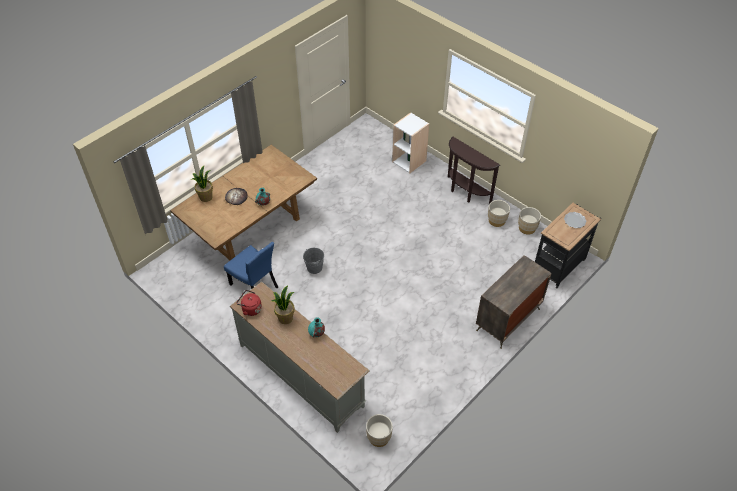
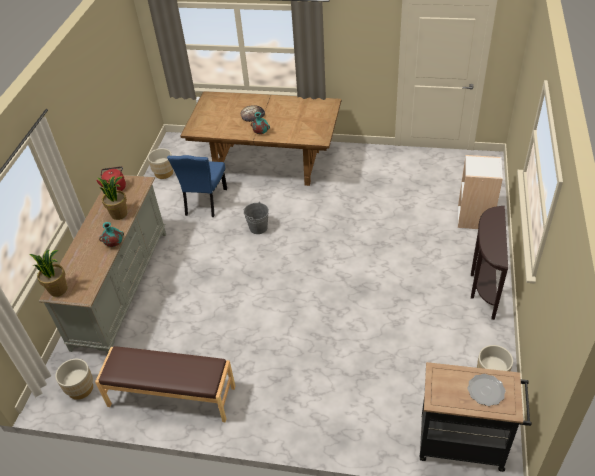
camera: 60 degrees right, 5 degrees down
potted plant [191,166,213,202] -> potted plant moved to [30,250,67,297]
dresser [476,255,552,349] -> none
beige planter [488,200,510,227] -> beige planter moved to [148,148,173,179]
none -> brown bench [95,346,235,422]

